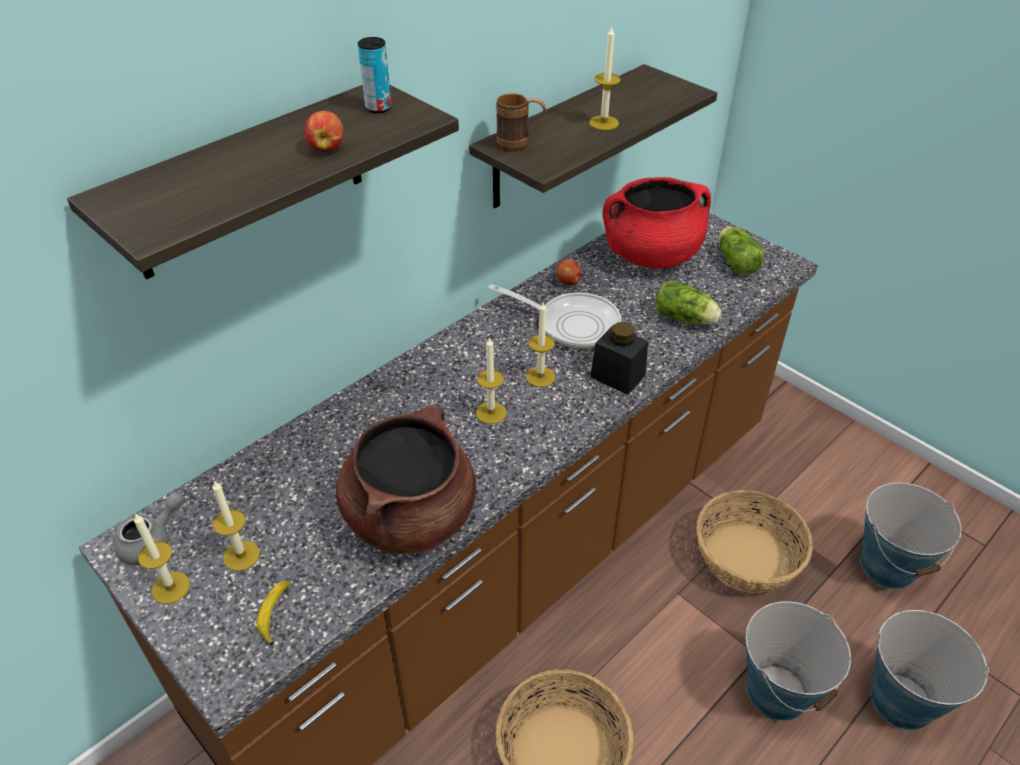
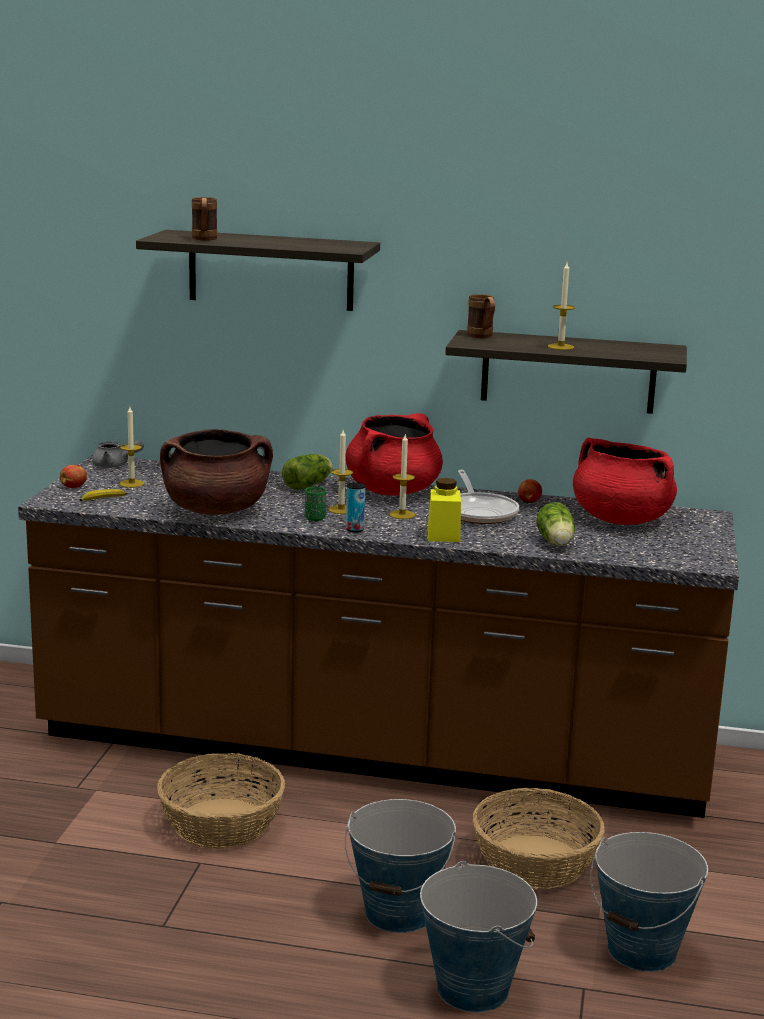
camera: 55 degrees right, 25 degrees down
candle [134,513,190,604] -> none
apple [304,111,344,152] -> apple moved to [60,465,87,488]
can [358,37,392,113] -> can moved to [346,482,365,532]
black jar [590,322,648,395] -> yellow jar [428,478,461,542]
lettuce [719,227,765,275] -> lettuce moved to [282,454,333,490]
none -> brown mug [192,197,217,240]
none -> green cup [305,487,326,521]
none -> red cooking pot [346,413,443,496]

